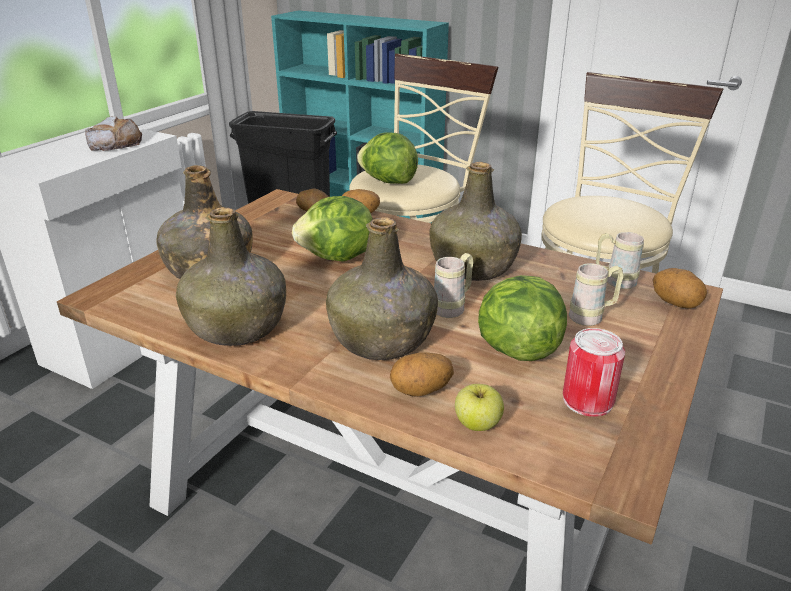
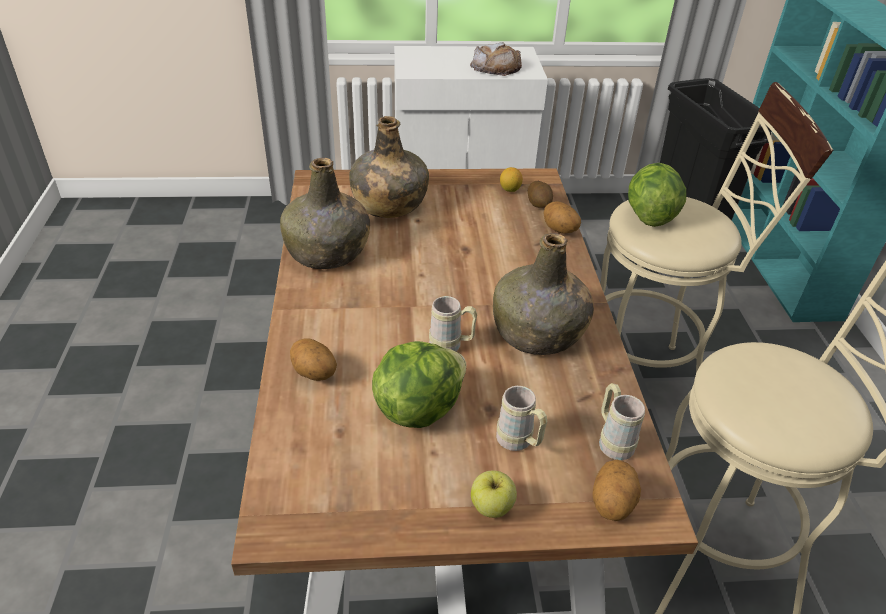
camera: 55 degrees right, 10 degrees up
lettuce [292,196,373,261] -> none
green bottle [326,217,438,360] -> none
apple [455,384,504,431] -> apple moved to [471,470,517,518]
can [563,328,625,417] -> none
none -> lemon [500,167,523,192]

